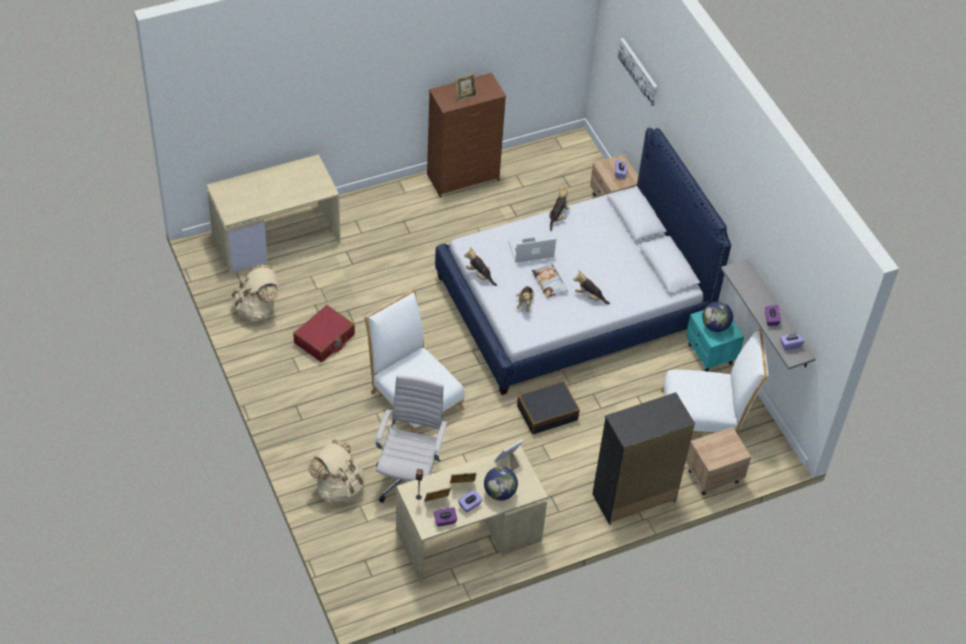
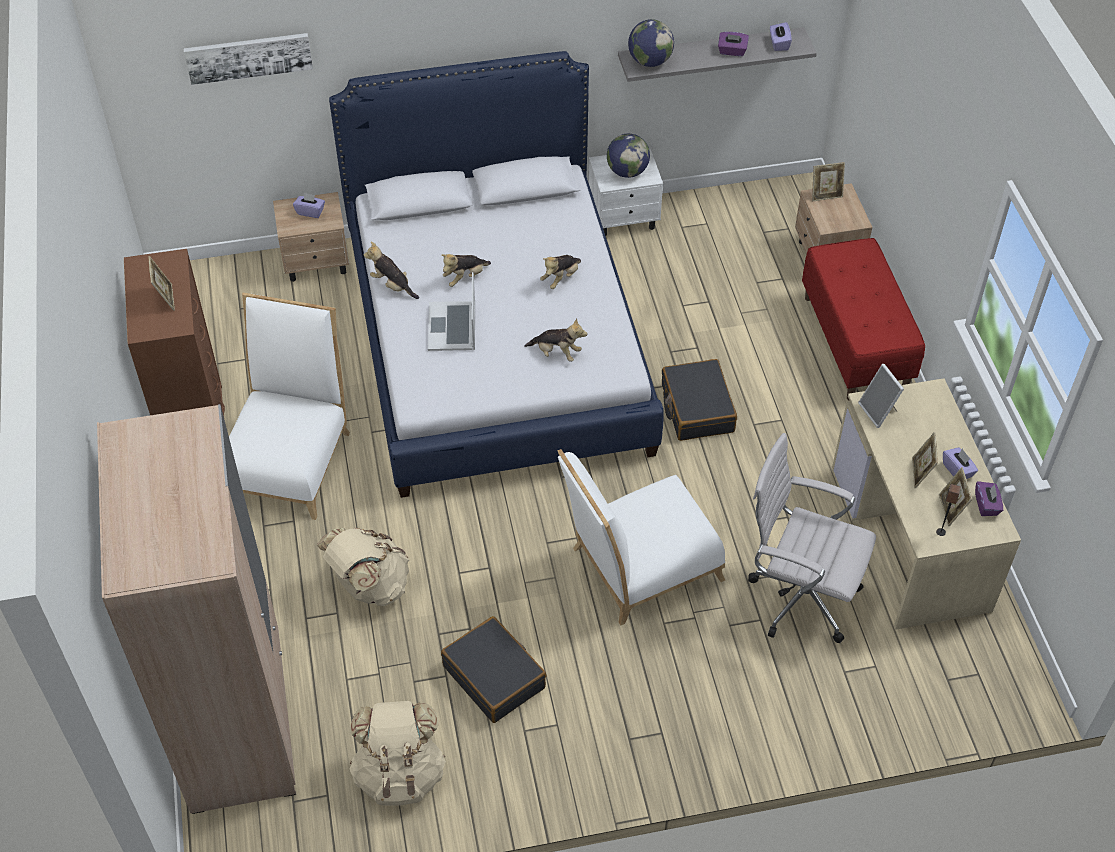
camera: 75 degrees left, 0 degrees up
beige desk [207,154,340,274] -> beige wardrobe [97,404,296,814]
red suitcase [293,305,355,362] -> black suitcase [441,616,546,723]
beige backpack [308,440,365,504] -> beige backpack moved to [317,528,409,606]
plush toy [464,247,497,286] -> plush toy moved to [441,254,491,287]
globe [484,466,518,501] -> globe moved to [628,19,674,67]
pillow [532,263,568,298] -> none
black dresser [592,392,695,525] -> red bench [802,238,925,401]
white chair [661,328,768,434] -> white chair moved to [229,293,350,520]
turquoise nightstand [686,310,744,372] -> white nightstand [589,149,663,236]
none -> picture frame [812,162,845,201]

